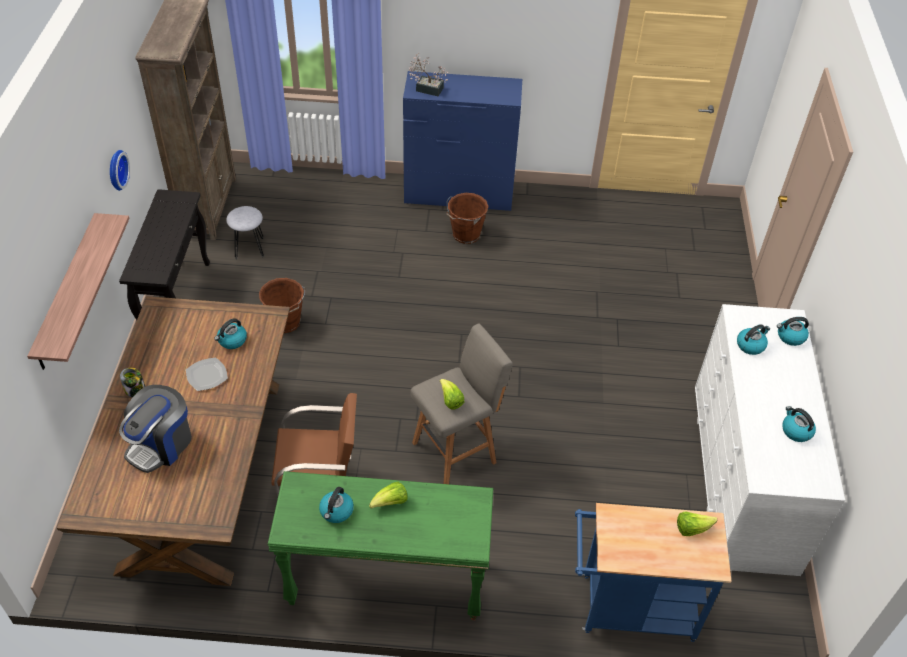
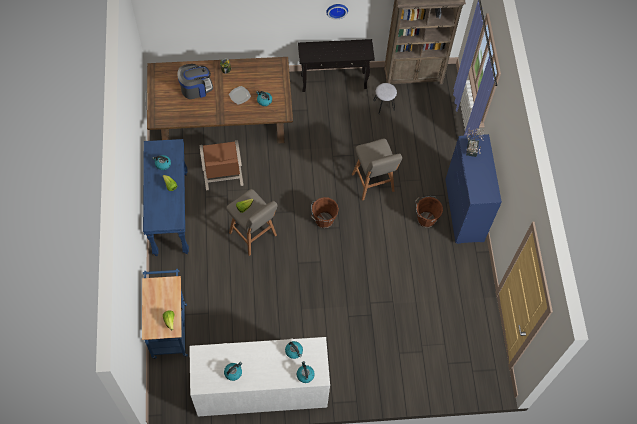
camera: 80 degrees right, 15 degrees up
shelf [27,213,130,370] -> none
coffee machine [119,385,192,473] -> coffee machine turned 135 degrees clockwise [177,64,213,99]
brown bucket [259,278,305,333] -> brown bucket moved to [311,197,339,228]
green console table [268,471,493,620] -> blue console table [143,139,189,256]
none -> grey stool [352,139,402,201]

